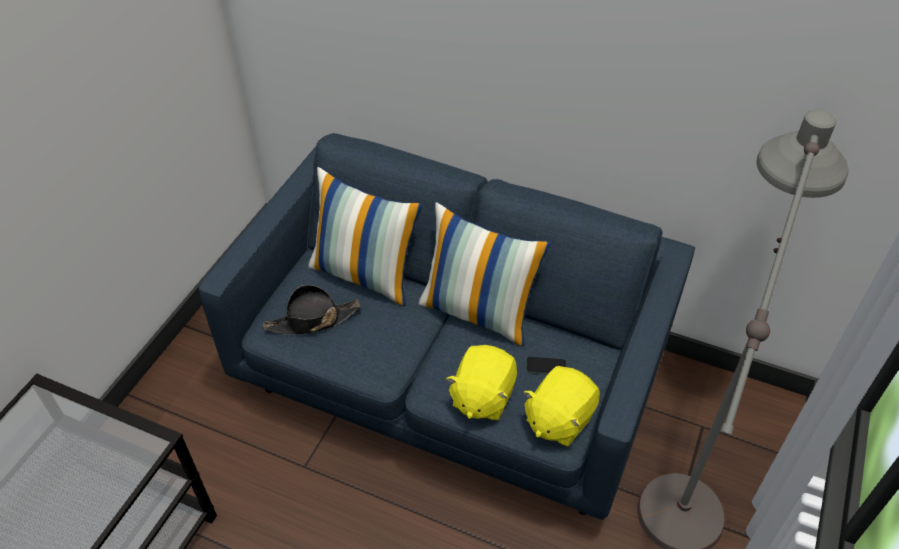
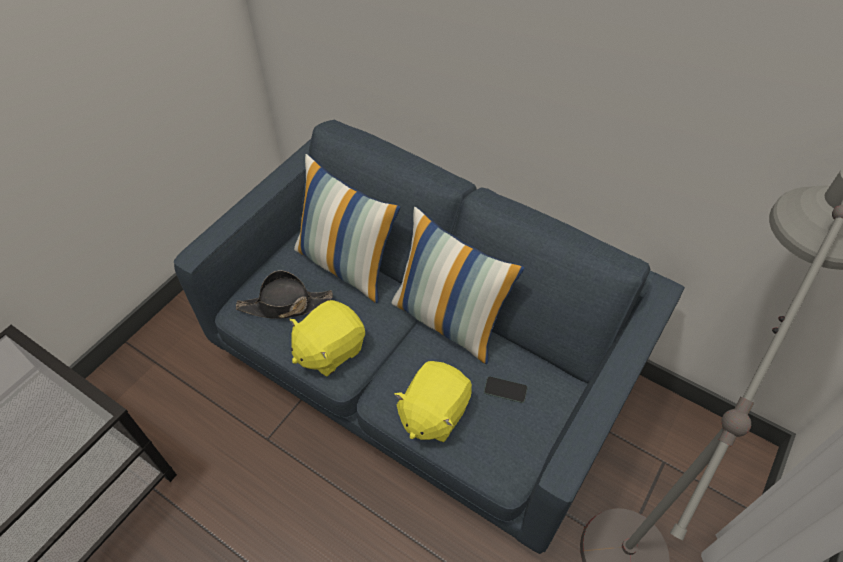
camera: 10 degrees right, 5 degrees up
yellow plush toy [524,366,600,447] -> yellow plush toy moved to [289,300,365,376]

